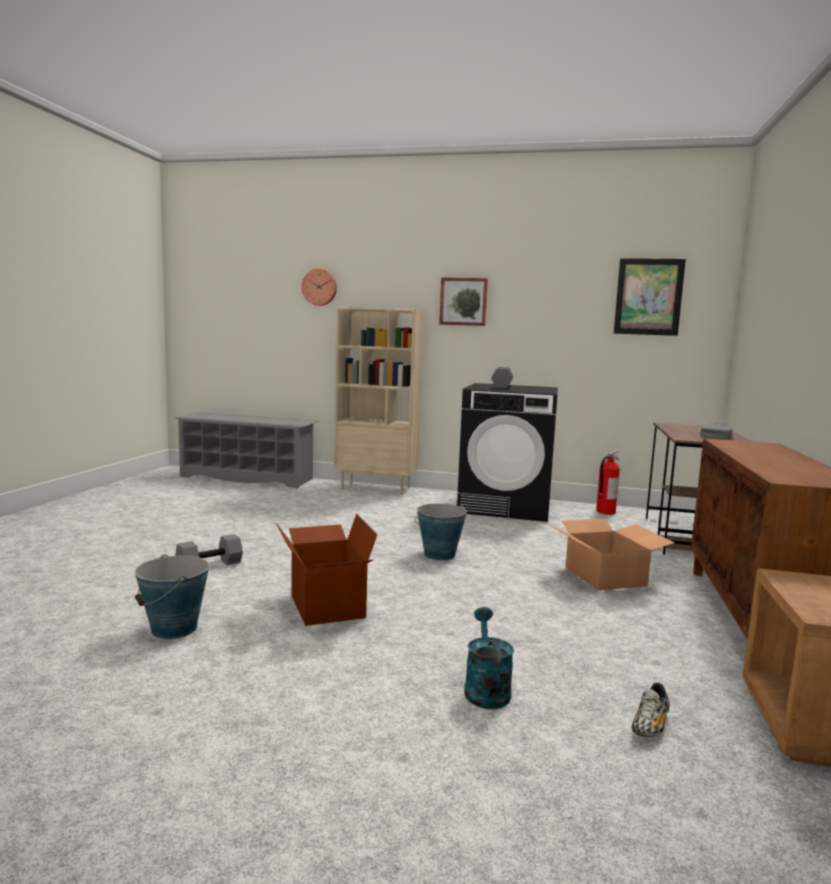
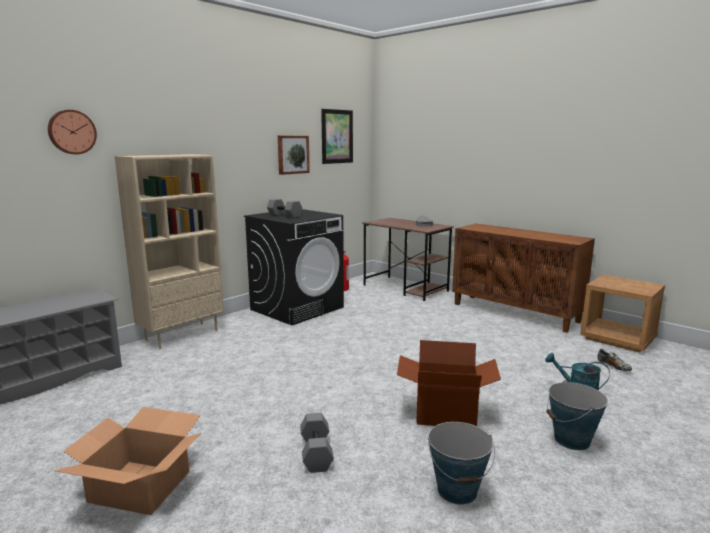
camera: 60 degrees left, 5 degrees up
bucket [415,504,467,561] -> bucket moved to [546,380,608,450]
picture [439,277,488,326] -> picture moved to [278,136,310,175]
cardboard box [548,519,674,591] -> cardboard box moved to [55,407,201,515]

